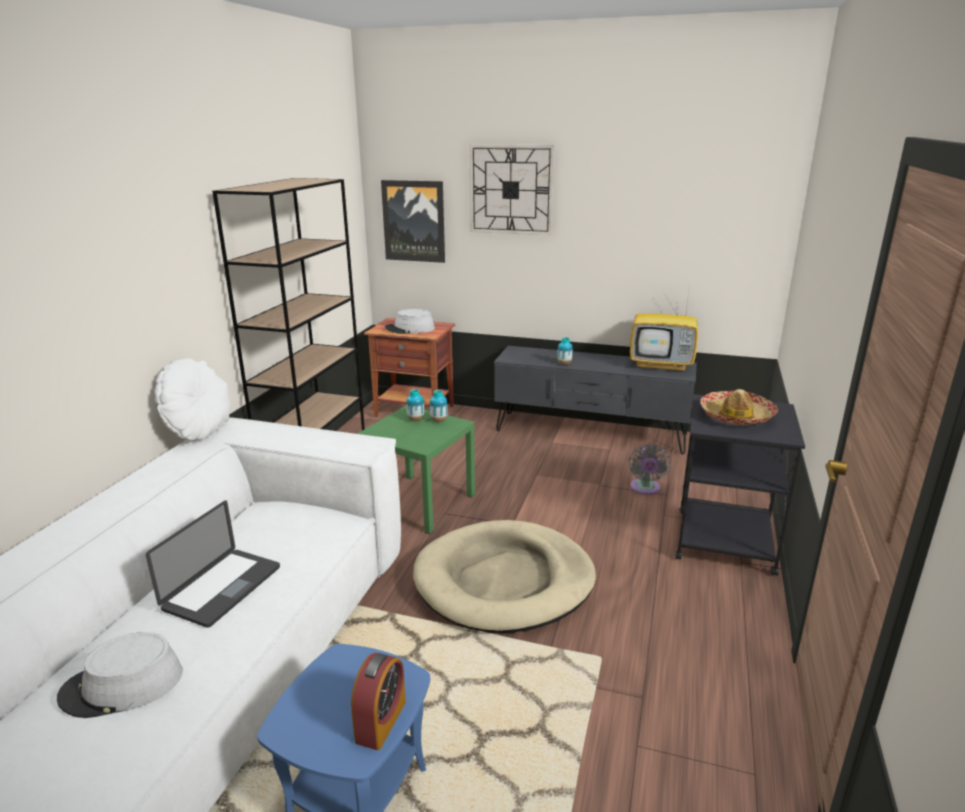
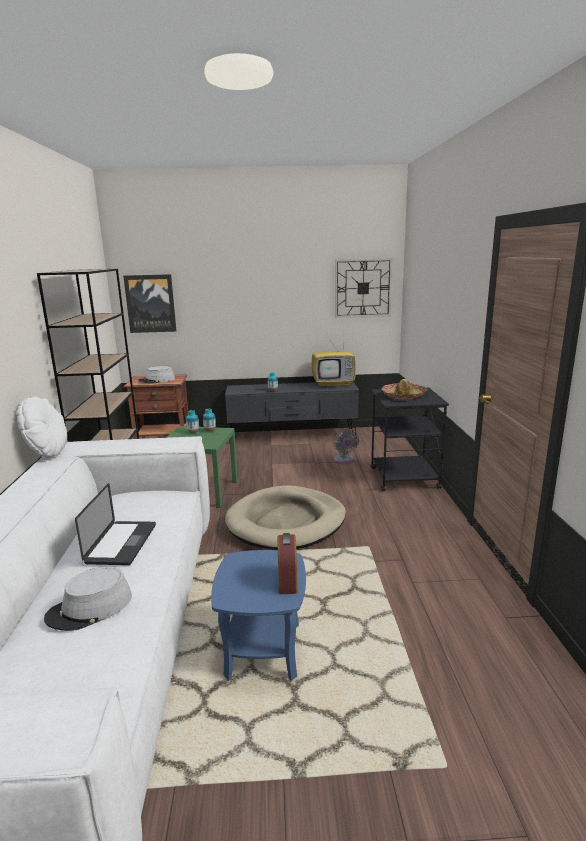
camera: 20 degrees left, 5 degrees down
wall clock [469,144,554,235] -> wall clock moved to [335,258,393,318]

